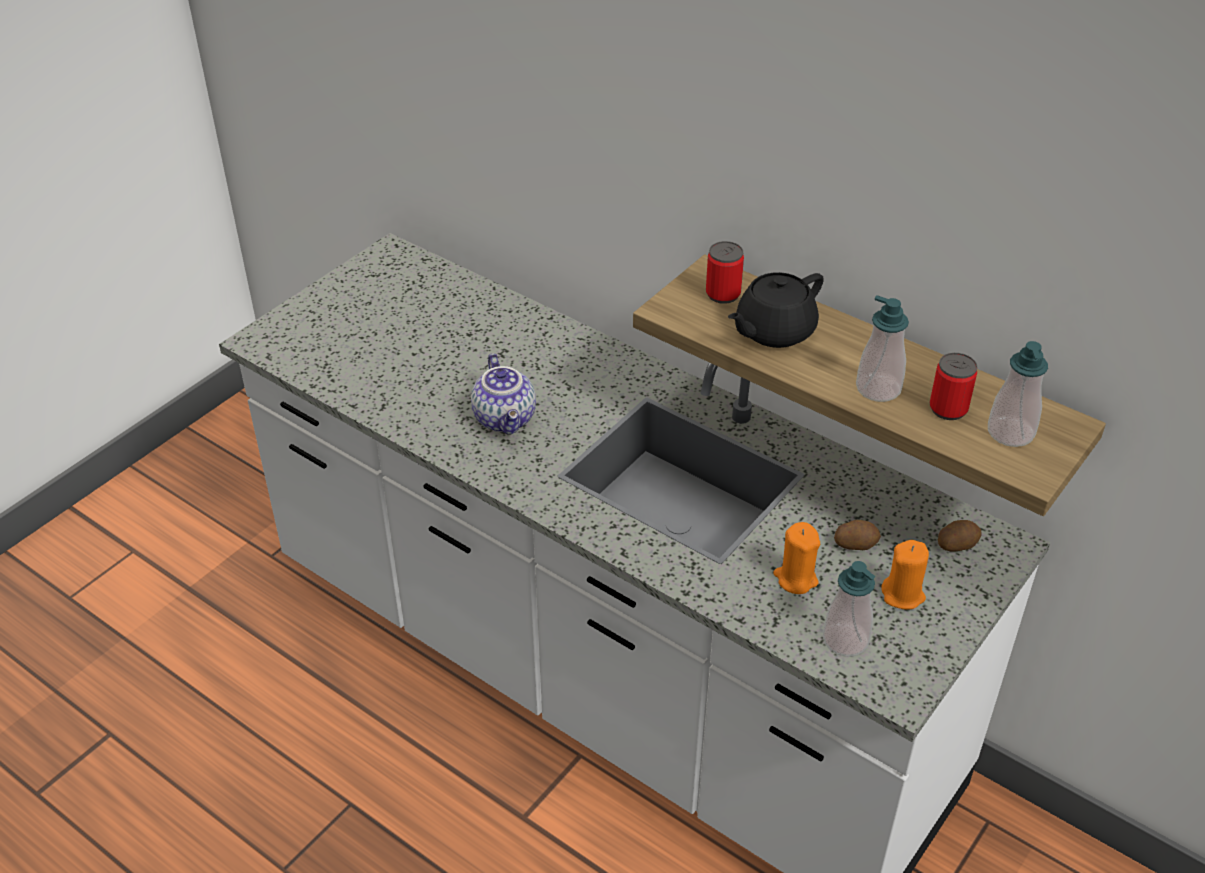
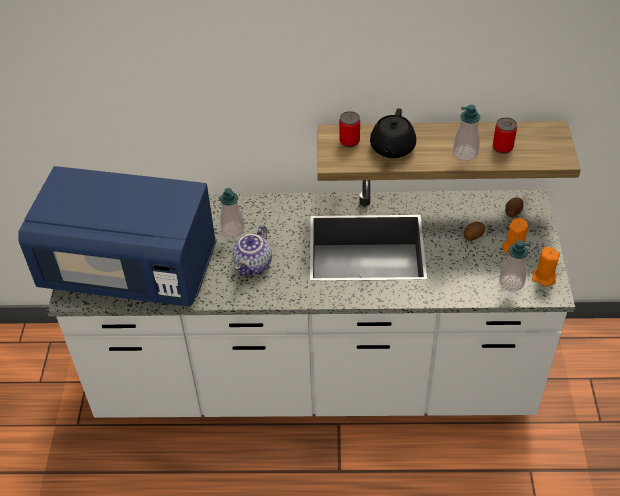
camera: 35 degrees left, 5 degrees up
teapot [471,353,536,435] -> teapot turned 75 degrees clockwise [232,225,272,276]
orange candle [773,522,820,594] -> orange candle moved to [532,247,560,286]
soap dispenser [988,341,1048,447] -> soap dispenser moved to [220,188,245,238]
none -> blue microwave [18,166,216,307]

